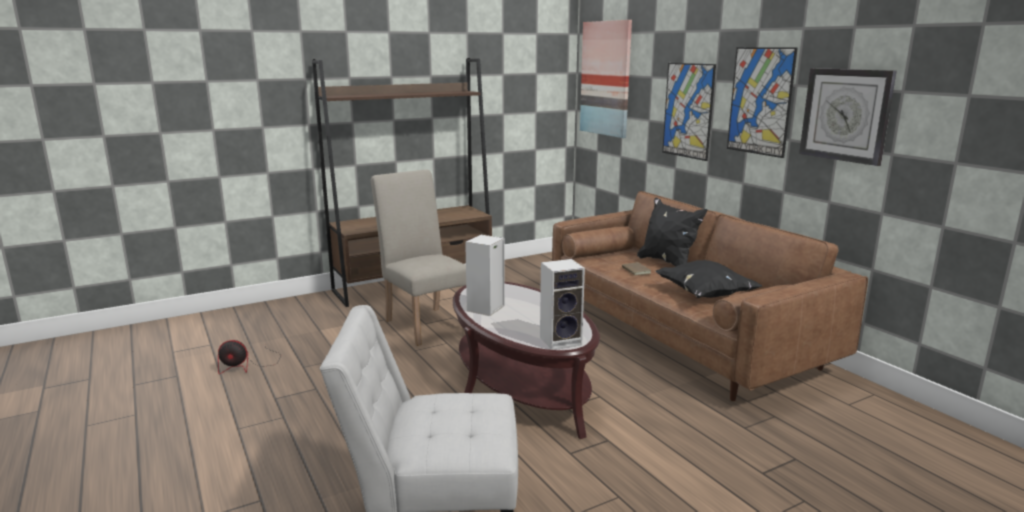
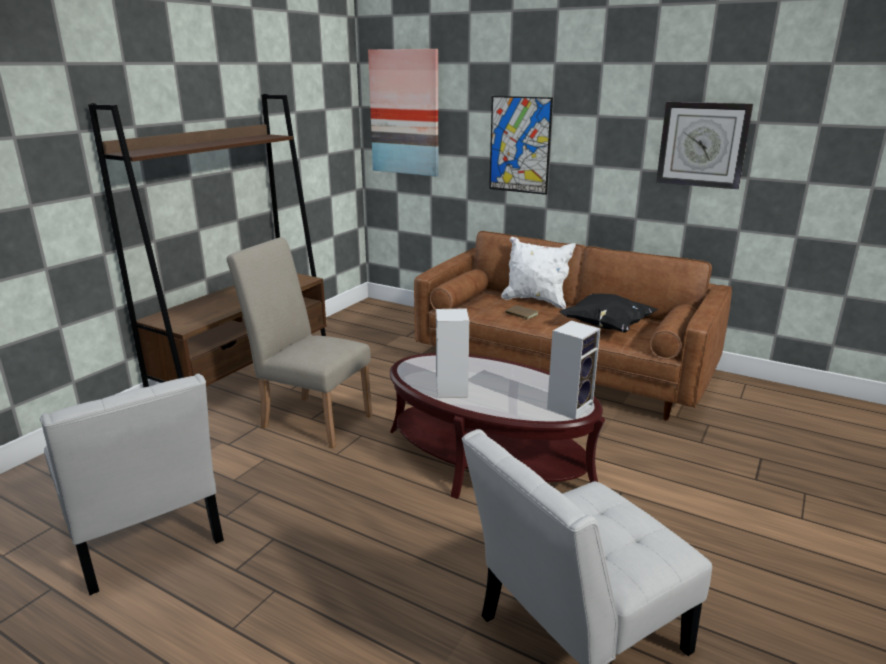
camera: 30 degrees left, 5 degrees up
fan [218,340,279,374] -> white chair [40,373,224,595]
black pillow [637,197,707,267] -> white pillow [501,237,576,309]
picture [727,47,798,158] -> none

